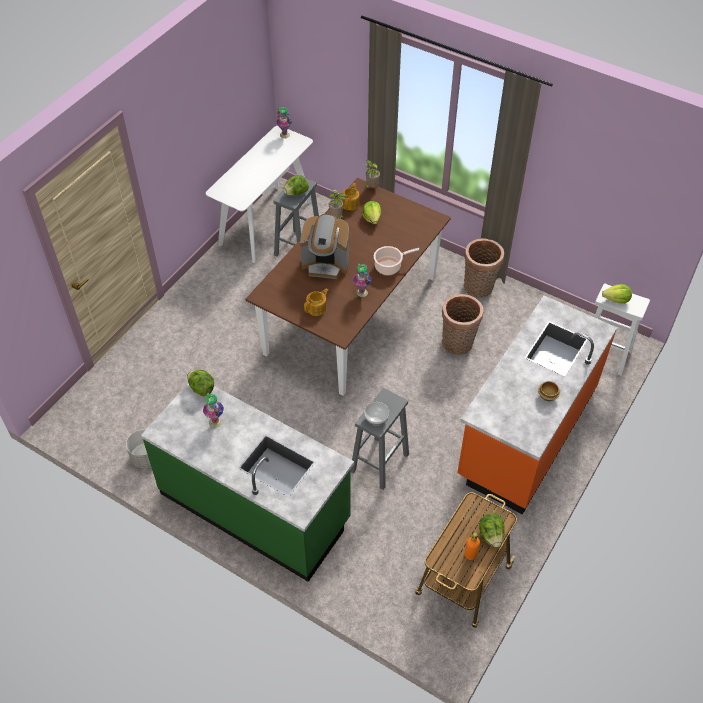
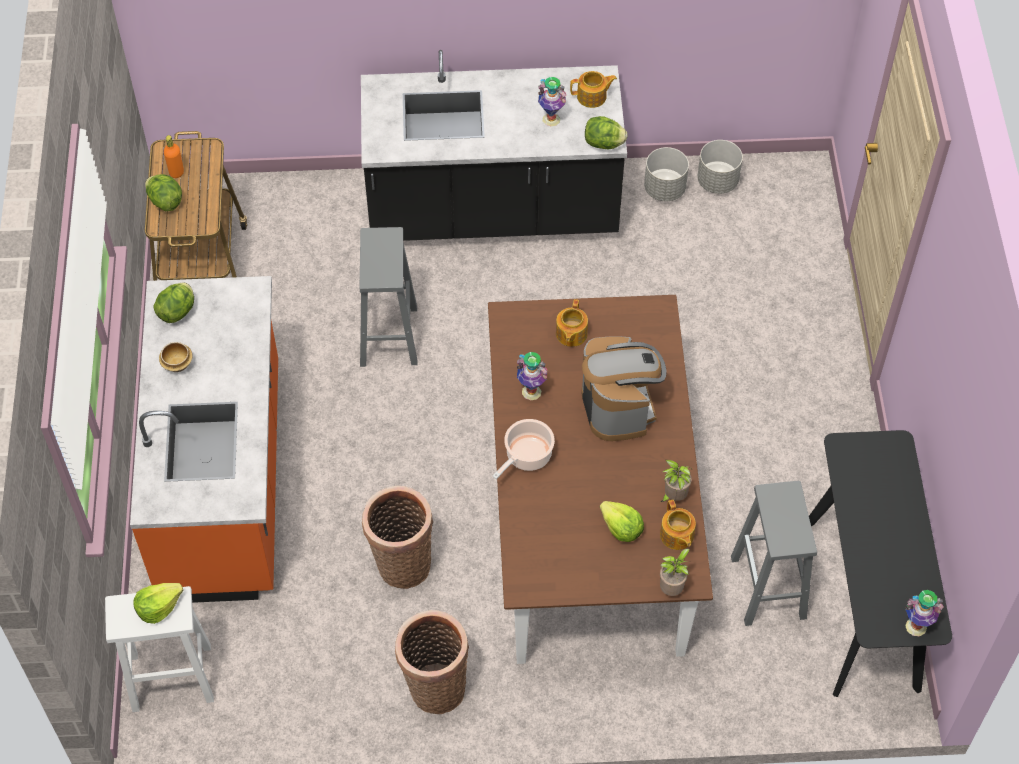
camera: 145 degrees right, 5 degrees up
green counter [141,383,354,582] -> black counter [361,50,627,241]
white console table [206,126,313,263] -> black console table [809,430,952,697]
lettuce [283,175,309,196] -> lettuce moved to [153,282,194,323]
coffee machine [300,214,349,279] -> coffee machine turned 105 degrees clockwise [581,336,667,441]
bowl [364,402,389,425] -> none
none -> teapot [570,71,617,108]
none -> grey planter [697,140,743,194]

